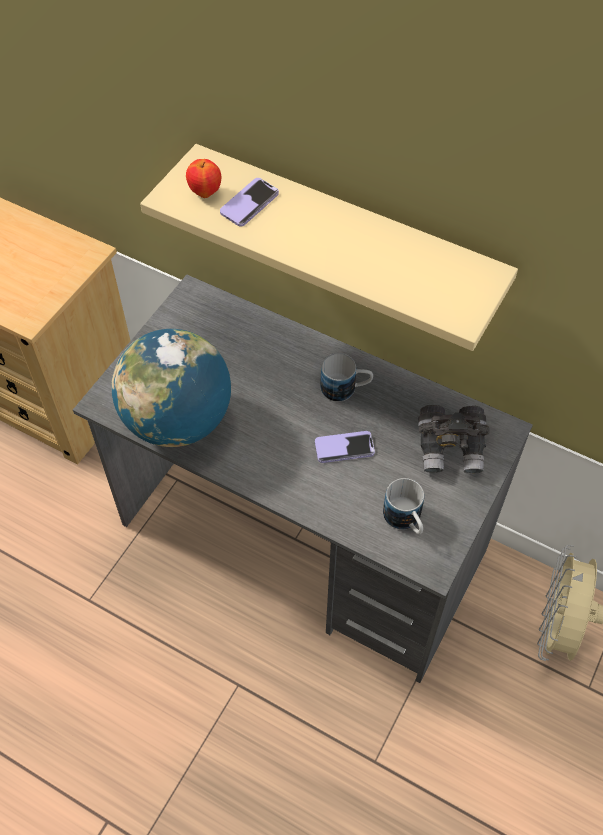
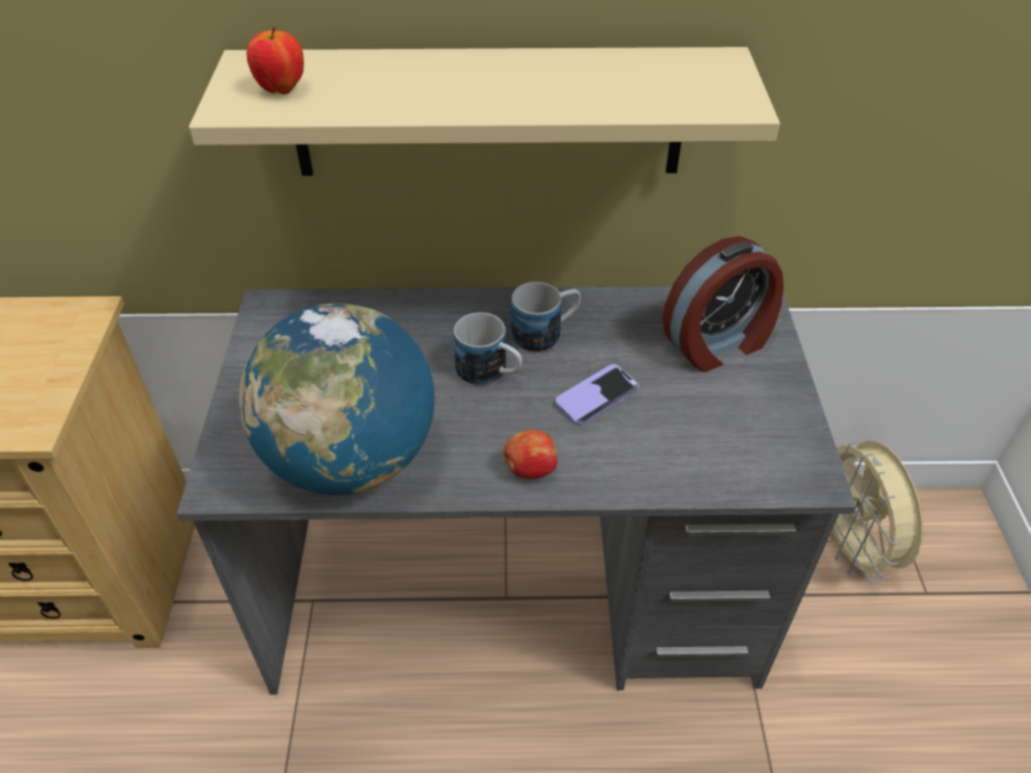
camera: 30 degrees left, 10 degrees down
phone [220,178,279,227] -> none
mug [383,478,424,534] -> mug moved to [454,312,522,385]
grey binoculars [418,405,490,473] -> alarm clock [663,236,784,372]
none -> apple [504,430,557,479]

